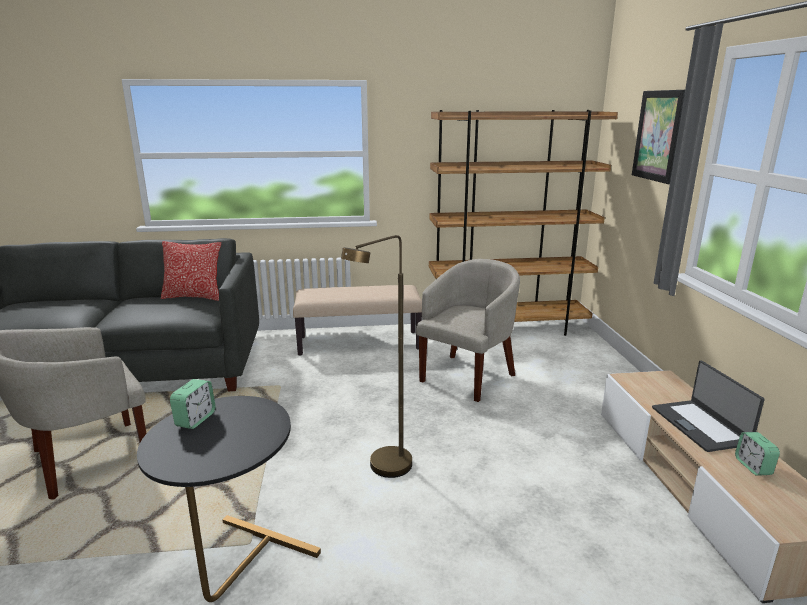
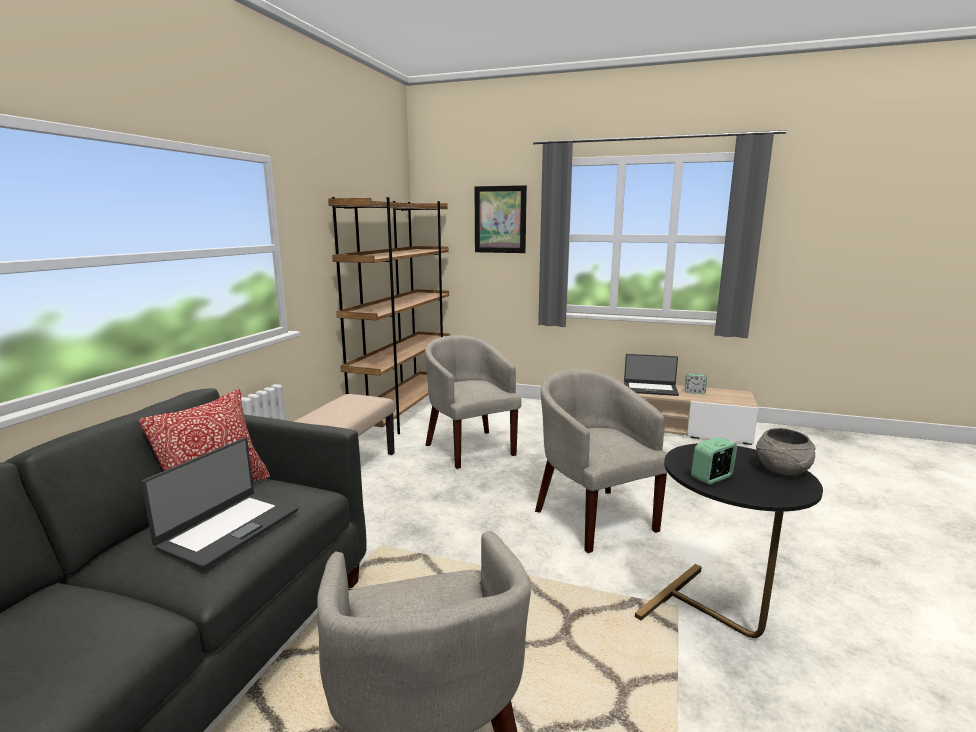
camera: 65 degrees left, 5 degrees down
alarm clock [170,379,216,429] -> alarm clock turned 75 degrees counterclockwise [691,437,737,485]
brown floor lamp [341,235,412,478] -> beige armchair [535,369,667,553]
none -> laptop [141,438,298,569]
none -> grey bowl [756,428,816,475]

